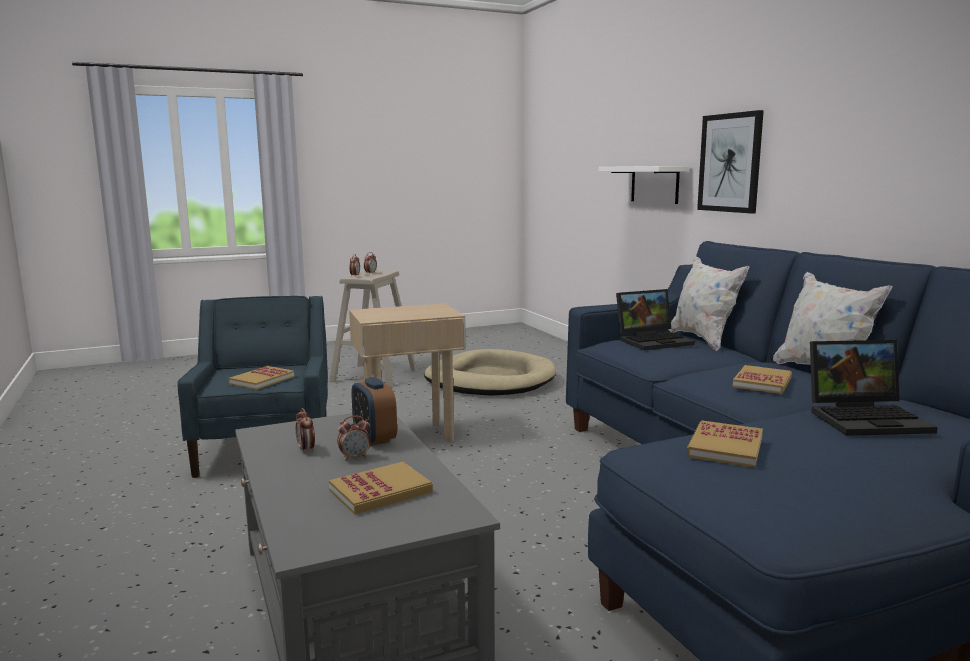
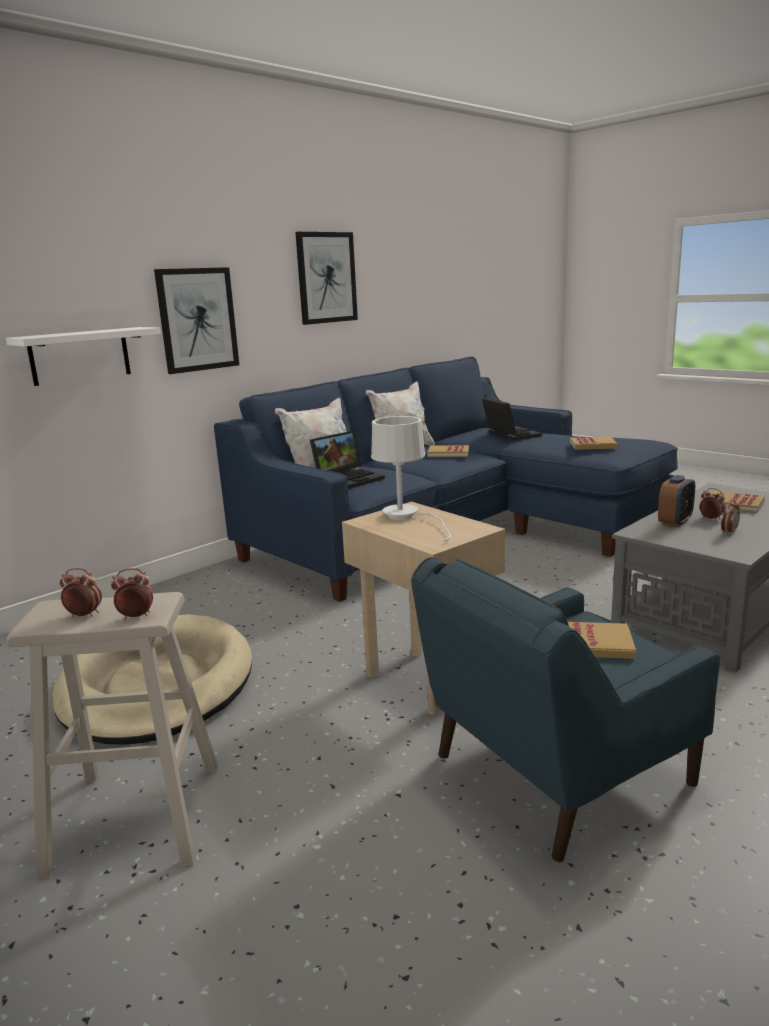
camera: 110 degrees left, 5 degrees up
laptop [616,289,695,351] -> laptop turned 90 degrees clockwise [310,430,385,489]
none -> picture [295,232,358,325]
none -> white table lamp [371,416,451,541]

